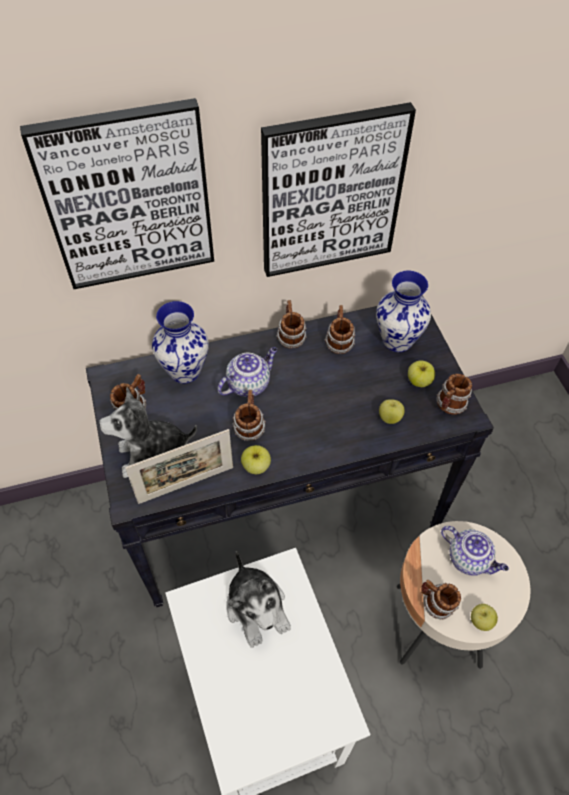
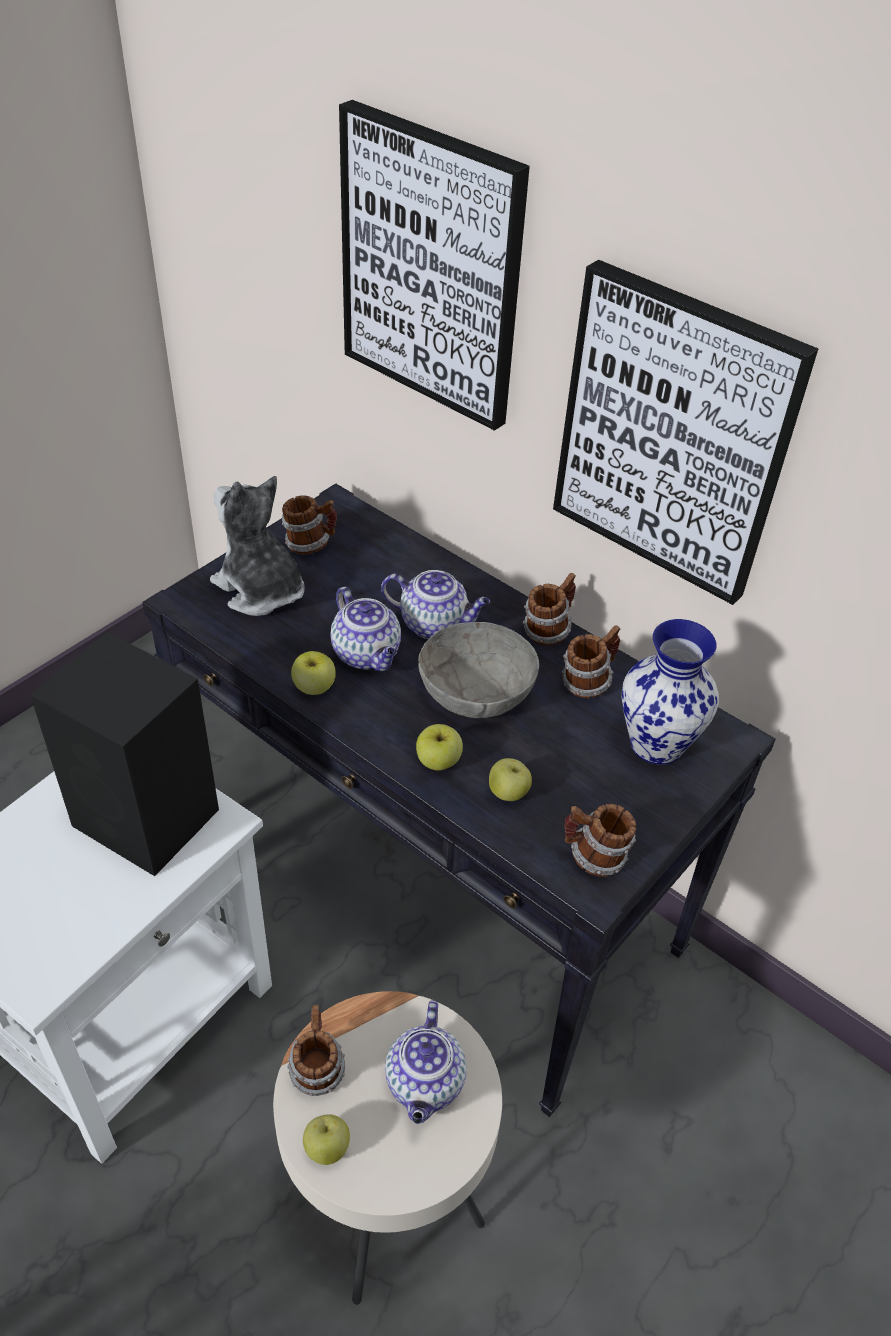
camera: 55 degrees right, 10 degrees down
picture frame [125,429,233,504] -> none
vase [152,301,209,384] -> none
plush toy [226,551,291,648] -> black speaker [30,632,219,876]
mug [233,390,266,441] -> teapot [330,587,401,671]
apple [408,360,435,387] -> apple moved to [416,724,463,771]
none -> grey bowl [418,622,539,718]

